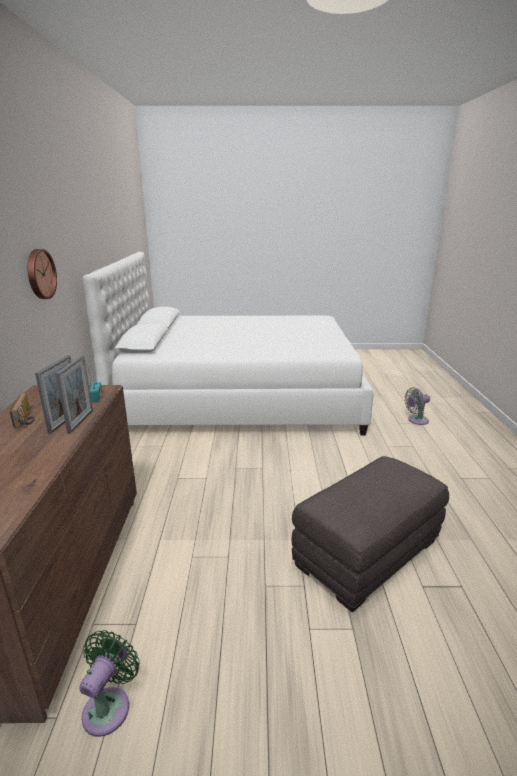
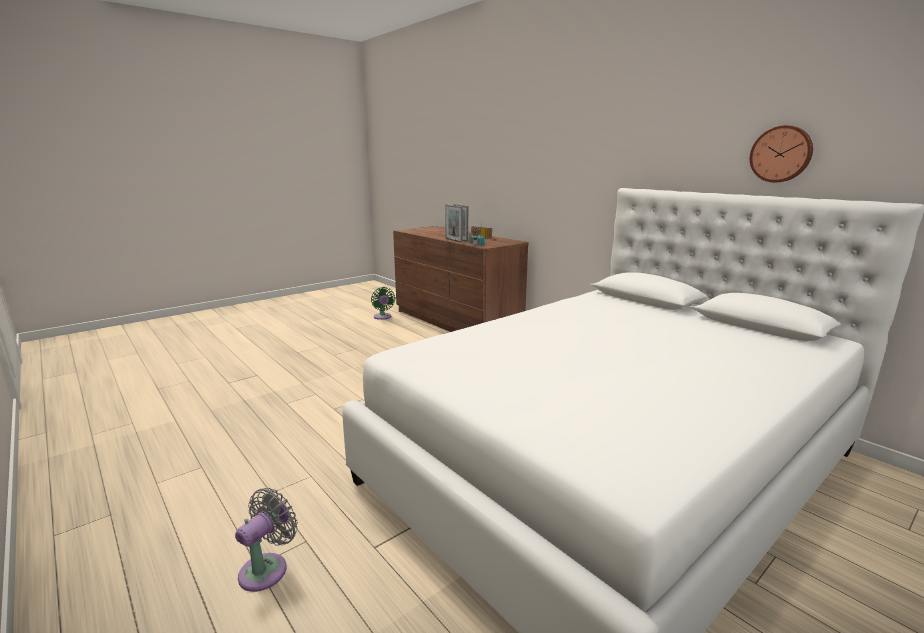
camera: 140 degrees right, 5 degrees down
wall clock [28,249,57,299] -> wall clock moved to [750,125,813,182]
grey ottoman [291,456,449,612] -> none

